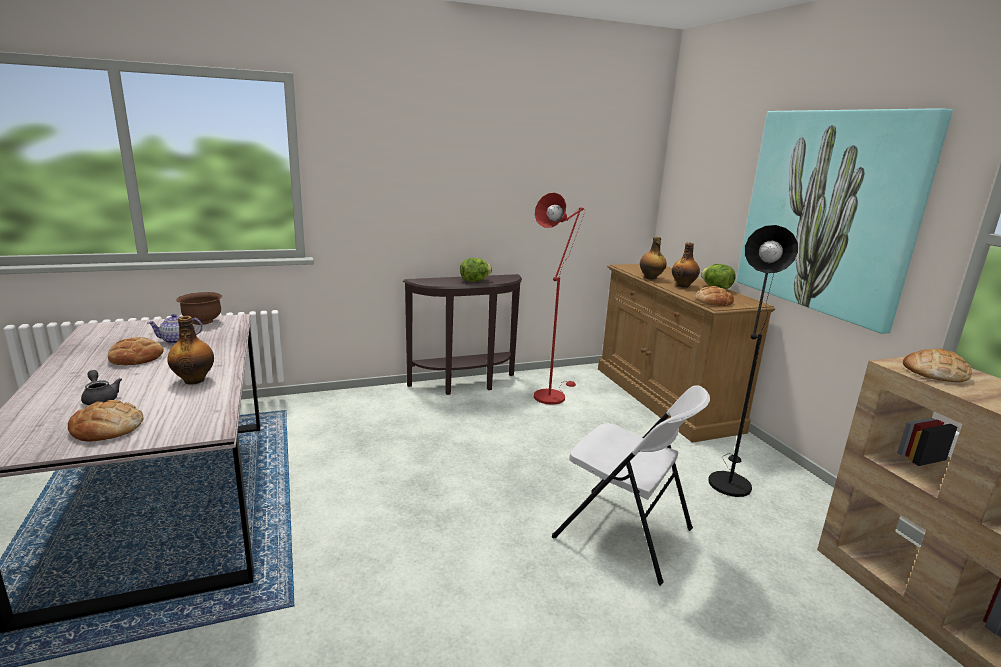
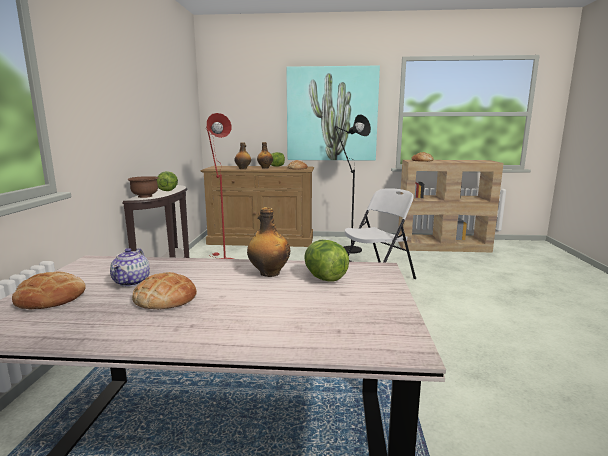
camera: 65 degrees left, 5 degrees down
bread [68,400,144,441] -> bread moved to [12,272,86,310]
grey teapot [81,370,122,405] -> none
brown bowl [176,292,222,325] -> brown bowl moved to [127,176,159,198]
none -> lettuce [304,240,349,282]

